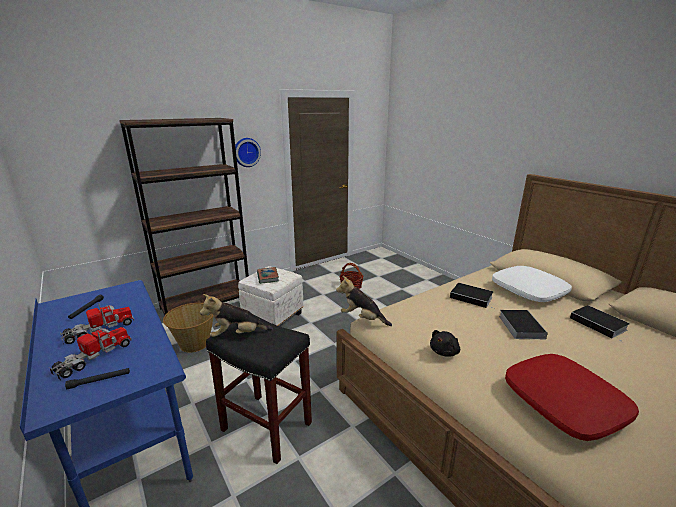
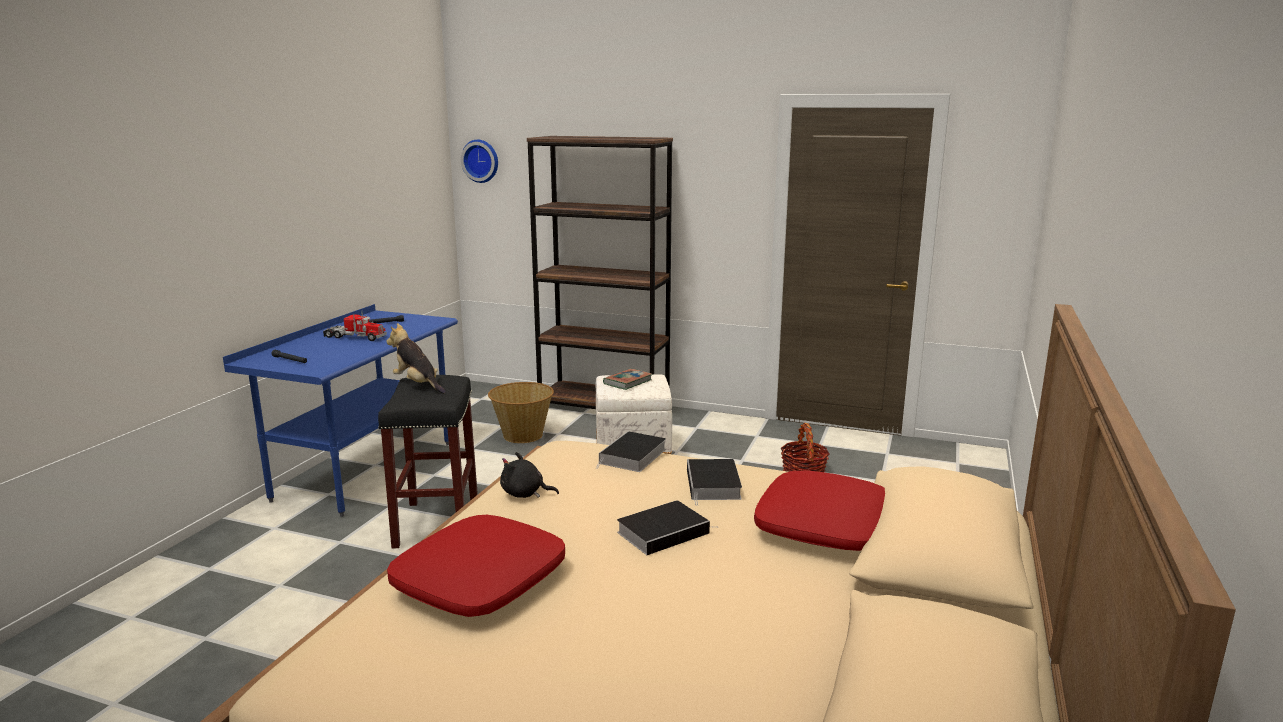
camera: 55 degrees right, 5 degrees down
toy truck [49,327,132,380] -> none
wall clock [235,138,261,167] -> wall clock moved to [461,140,498,183]
plush toy [336,276,392,326] -> none
white pillow [492,266,572,302] -> red pillow [754,470,885,551]
book [570,305,630,342] -> book moved to [596,431,666,472]

